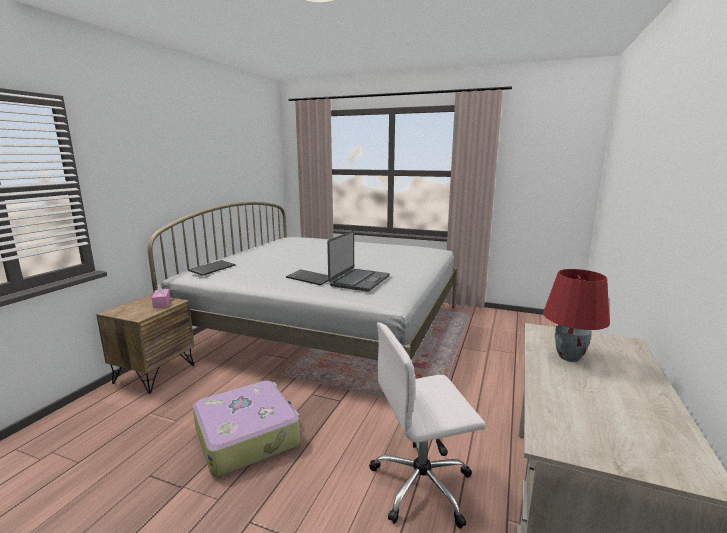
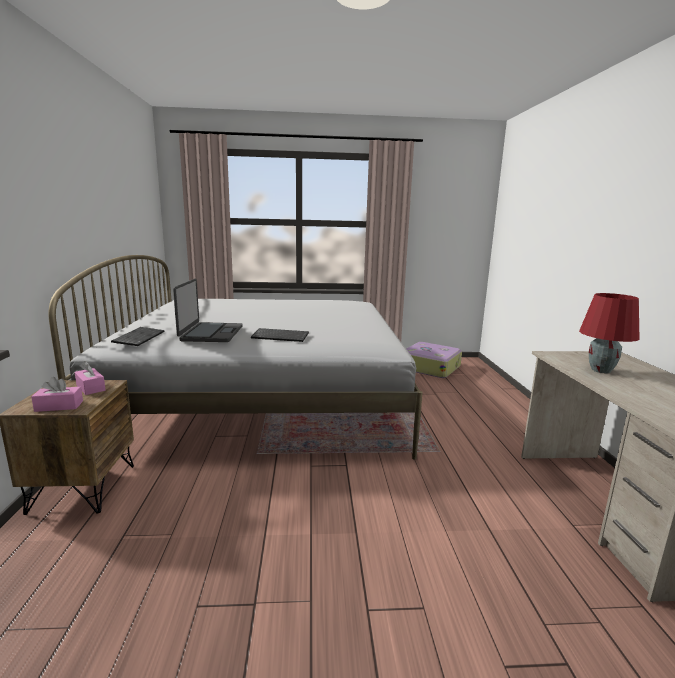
camera: 25 degrees left, 0 degrees up
suitcase [193,381,300,477] -> suitcase moved to [406,342,462,378]
laptop [327,231,390,292] -> laptop moved to [173,278,243,342]
white office chair [369,322,486,529] -> none
none -> pink tissue box [31,377,83,412]

